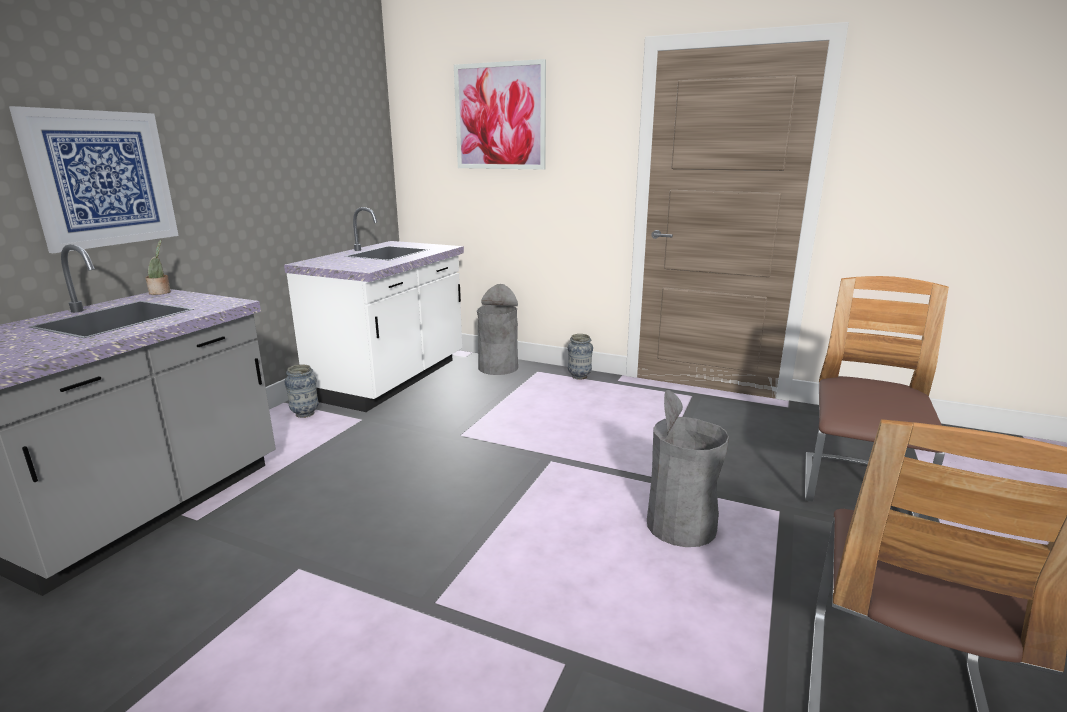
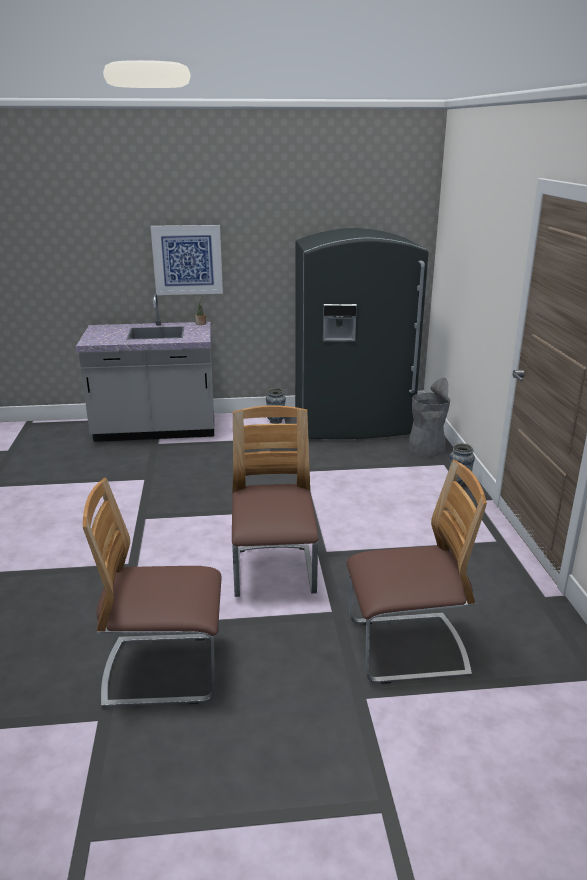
camera: 60 degrees right, 5 degrees up
white counter [284,207,464,412] -> grey fridge [295,228,429,439]
picture [454,59,546,170] -> none
grey trash can [647,390,729,547] -> chair [232,405,319,597]

